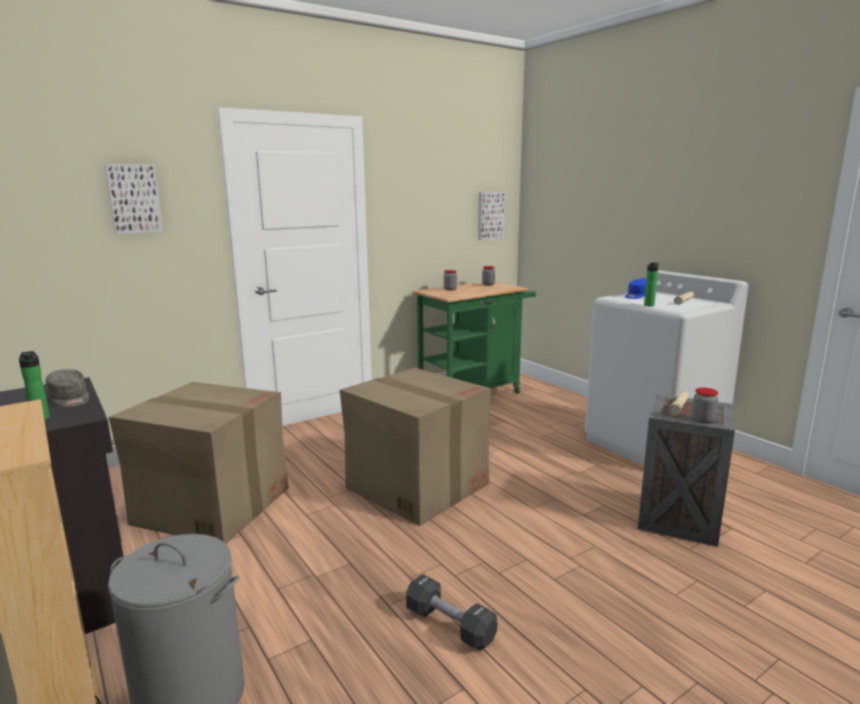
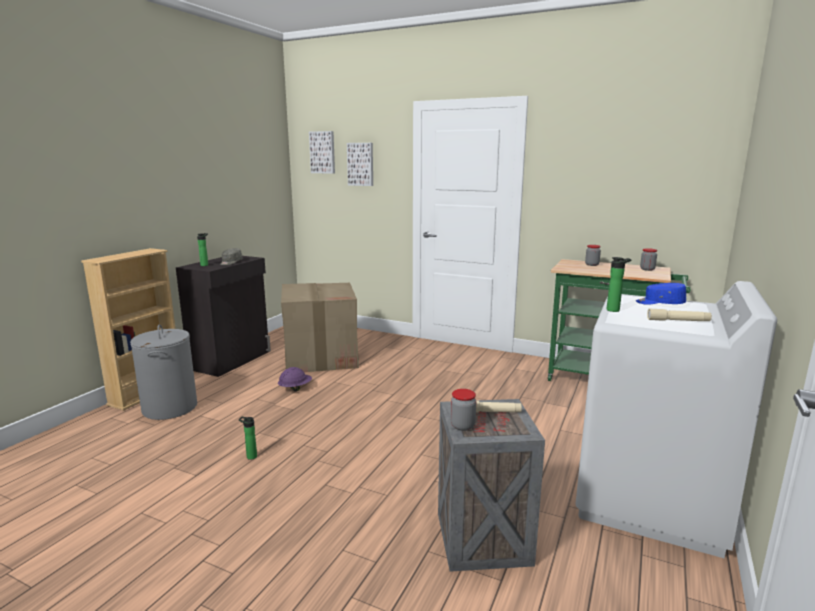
camera: 60 degrees right, 0 degrees up
cardboard box [340,368,491,526] -> none
black dumbbell [406,574,497,651] -> bottle [239,417,257,460]
picture [478,192,505,240] -> picture moved to [309,131,335,174]
none -> purple hard hat [278,367,312,391]

